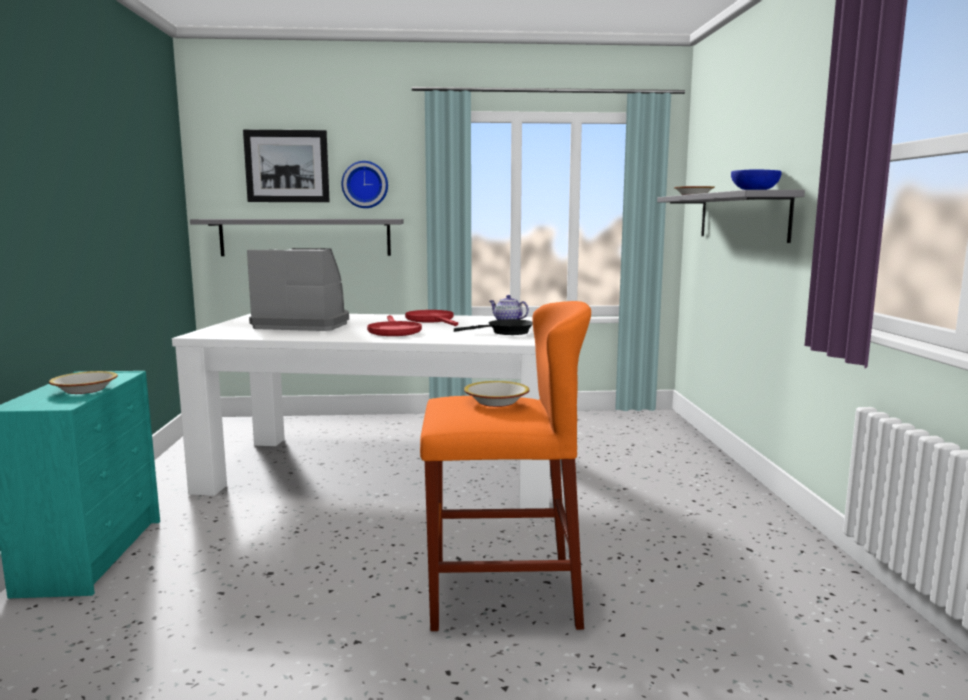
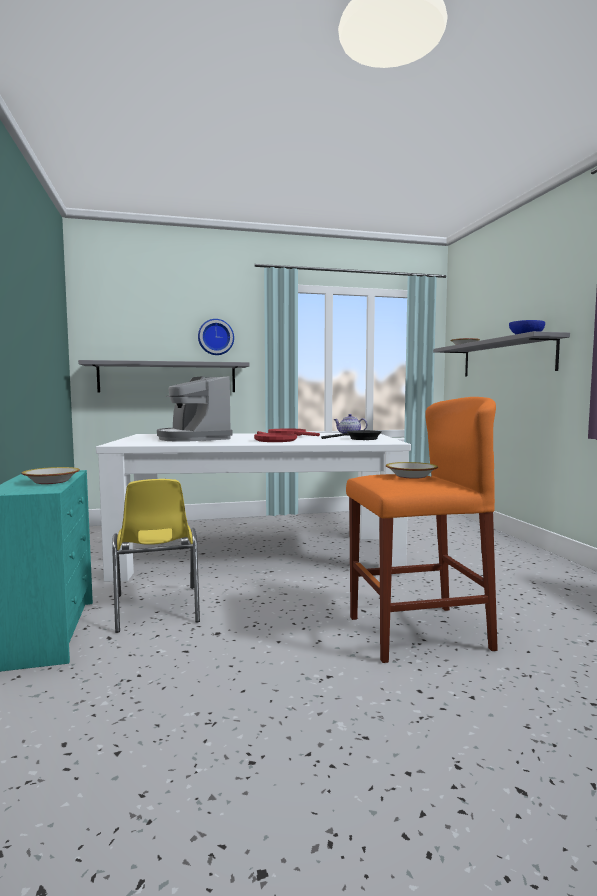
camera: 10 degrees left, 5 degrees down
picture [243,130,330,202] -> none
coffee machine [247,248,349,331] -> coffee machine turned 120 degrees counterclockwise [157,376,233,442]
none -> yellow chair [112,479,200,633]

